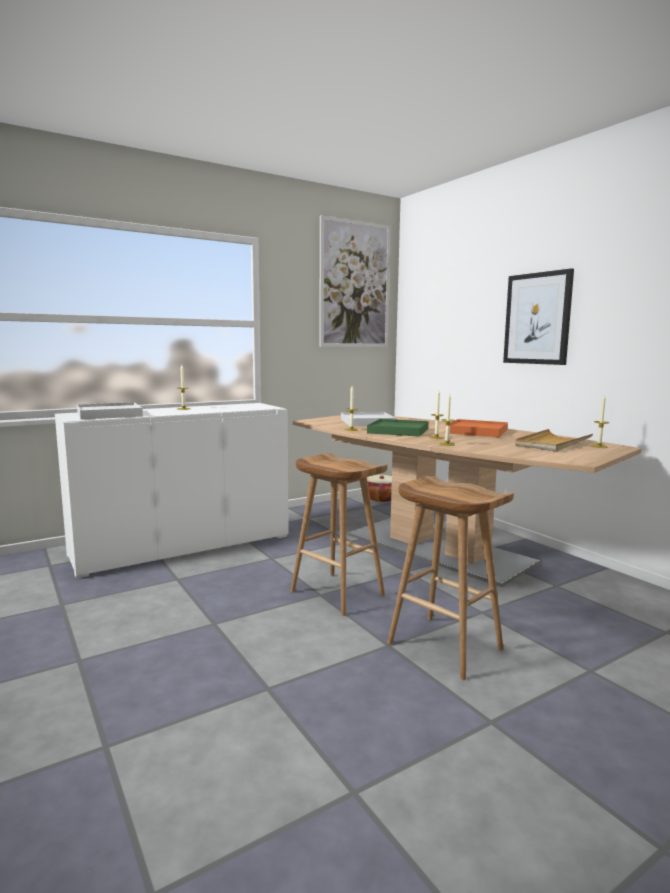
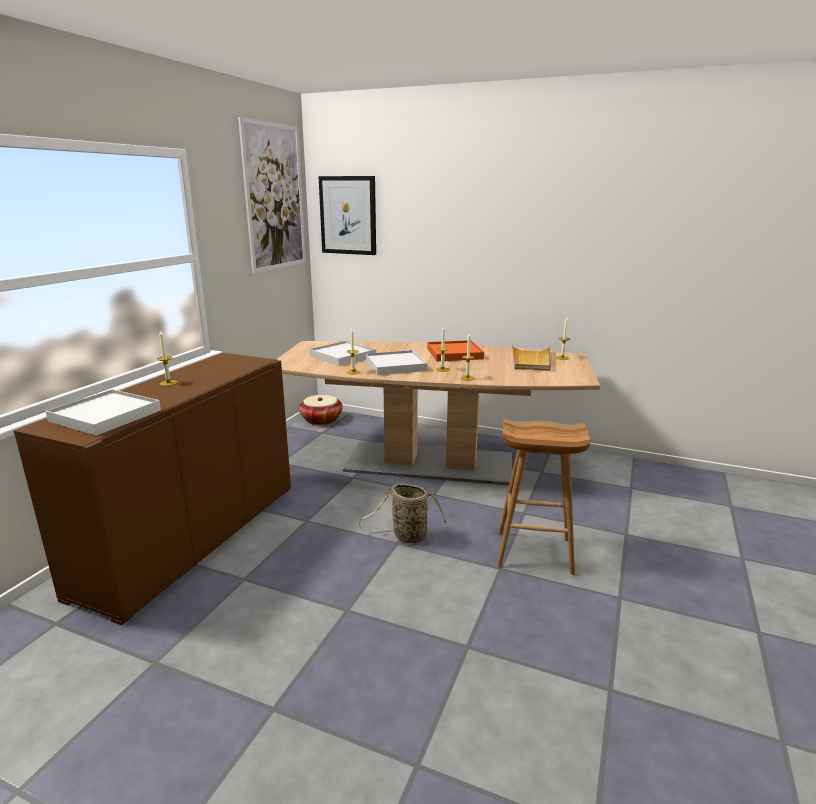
camera: 35 degrees left, 10 degrees up
white cabinet [55,403,289,579] -> brown cabinet [13,353,291,625]
brown stool [290,453,387,616] -> basket [359,484,448,543]
green tray [367,419,429,437] -> white tray [366,350,428,375]
picture [503,268,574,365] -> picture moved to [319,176,376,255]

